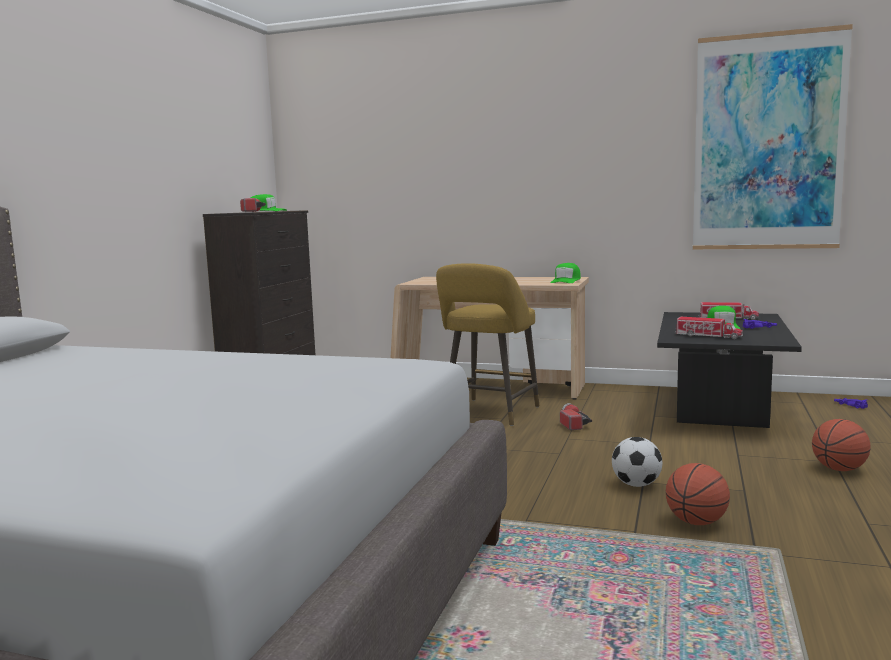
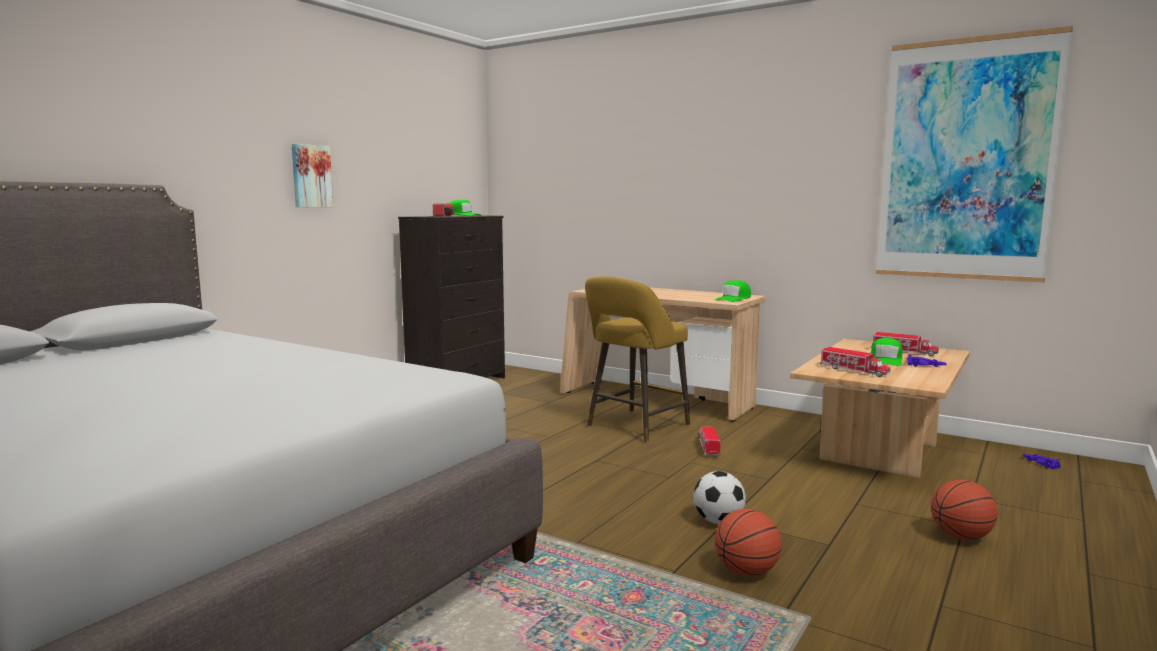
camera: 15 degrees right, 0 degrees up
flashlight [560,403,592,430] -> toy truck [699,426,721,457]
black coffee table [657,312,802,428] -> beige coffee table [790,339,970,478]
none -> picture [292,144,333,207]

